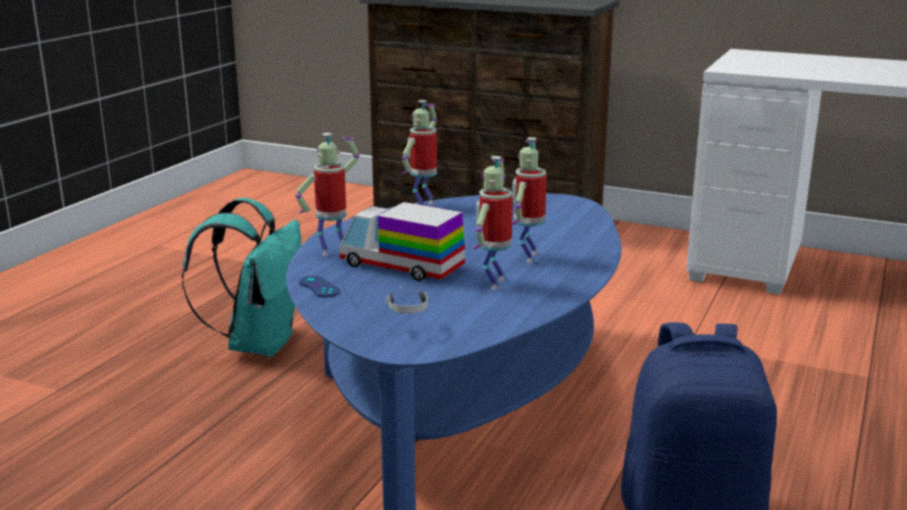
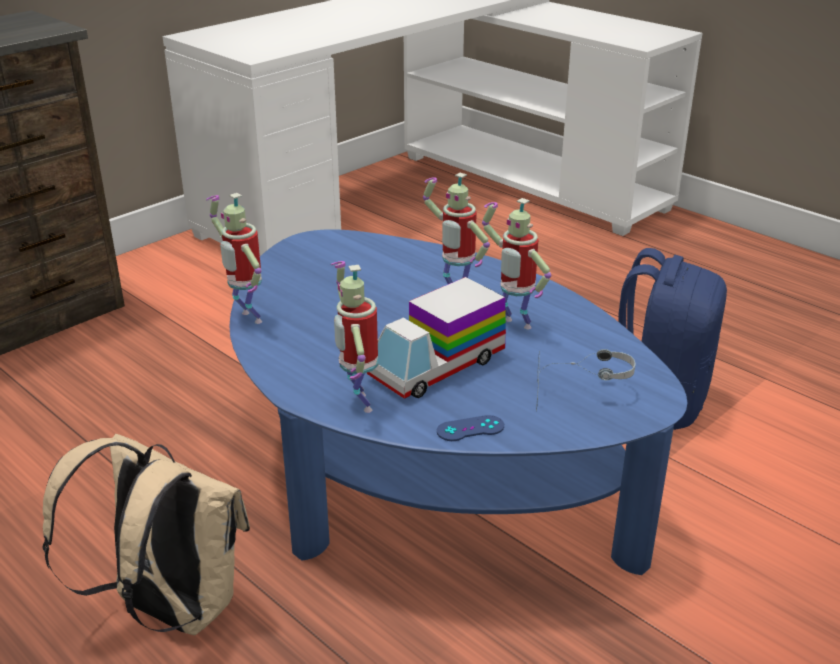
camera: 70 degrees left, 10 degrees up
turquoise backpack [182,198,301,357] -> beige backpack [43,434,250,635]

